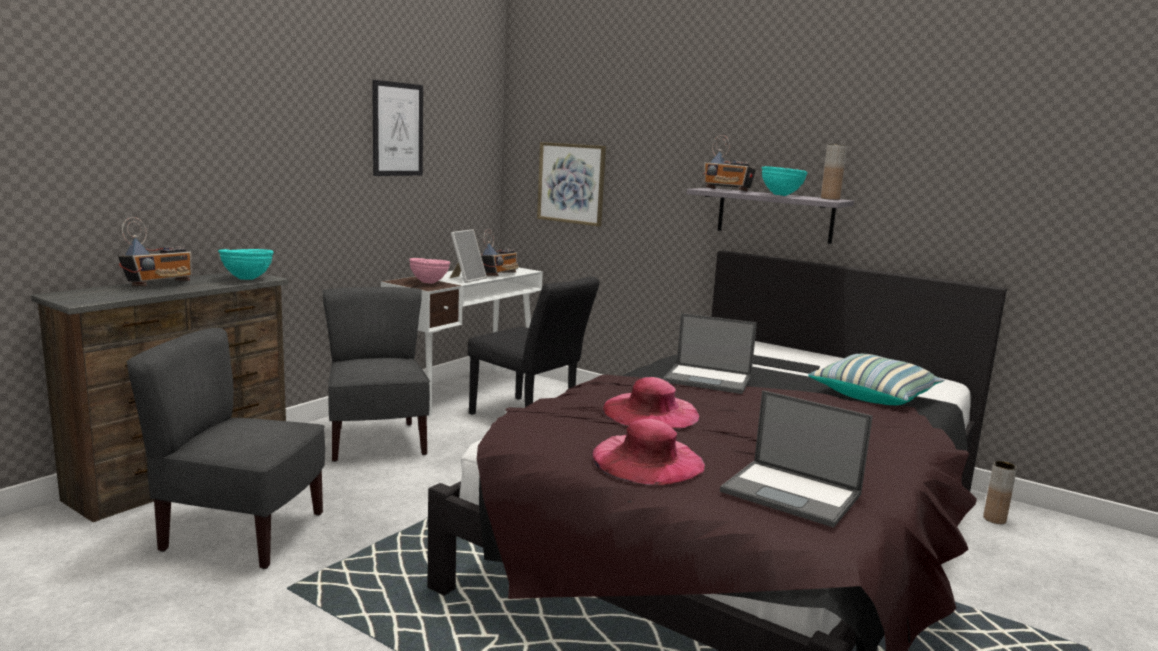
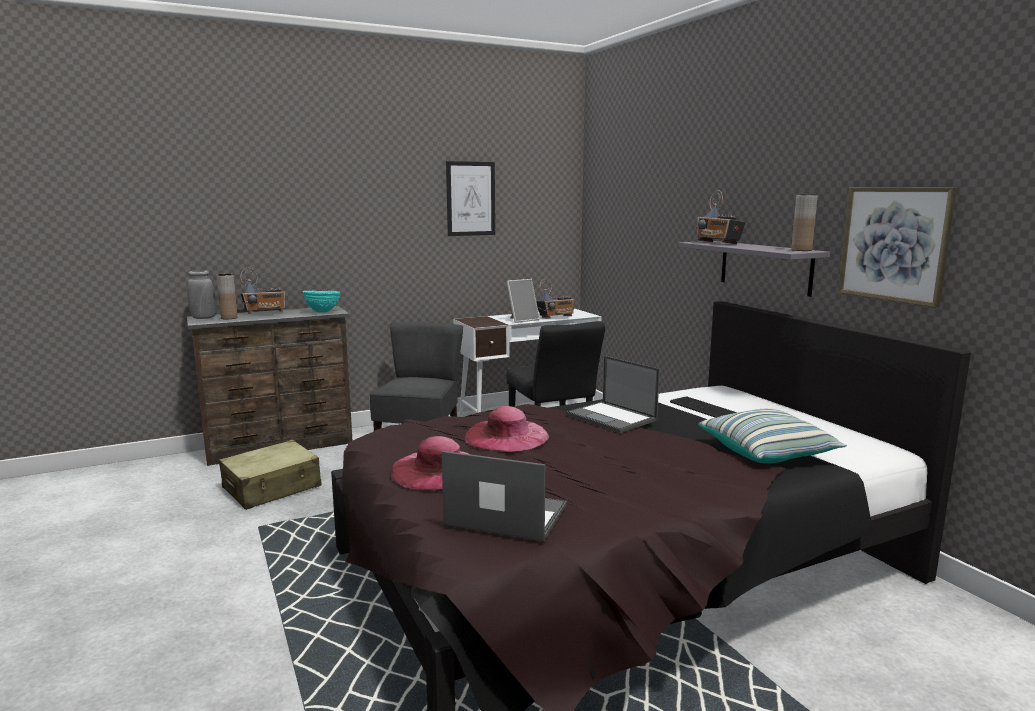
camera: 30 degrees right, 0 degrees up
grey chair [126,328,325,569] -> beige suitcase [219,440,322,510]
pink bowl [409,258,450,284] -> none
picture [537,142,606,227] -> picture moved to [838,187,957,307]
laptop [720,390,873,528] -> laptop turned 135 degrees clockwise [442,451,567,542]
turquoise bowl [761,166,808,196] -> none
brown vase [983,461,1017,524] -> brown vase moved to [216,274,238,319]
none -> grey vase [187,270,216,319]

